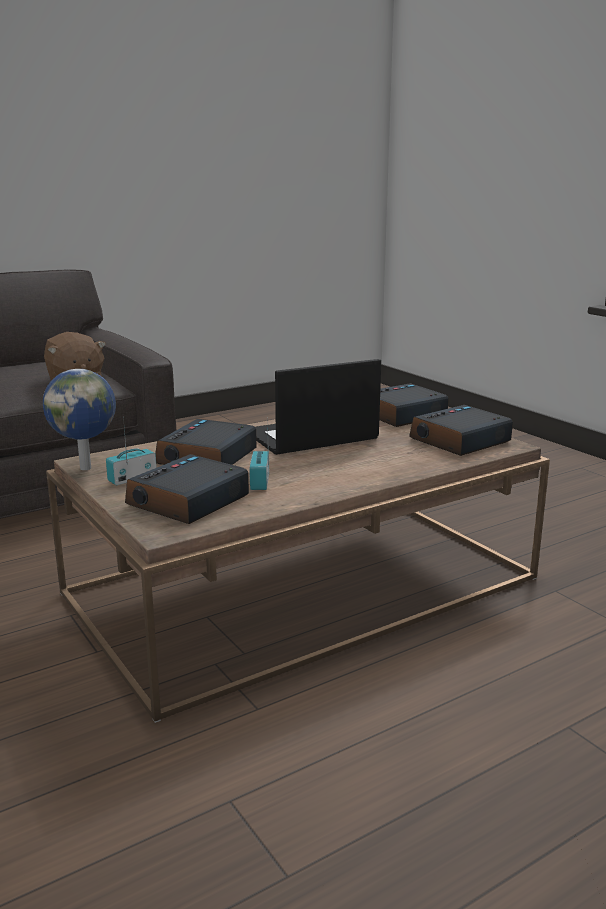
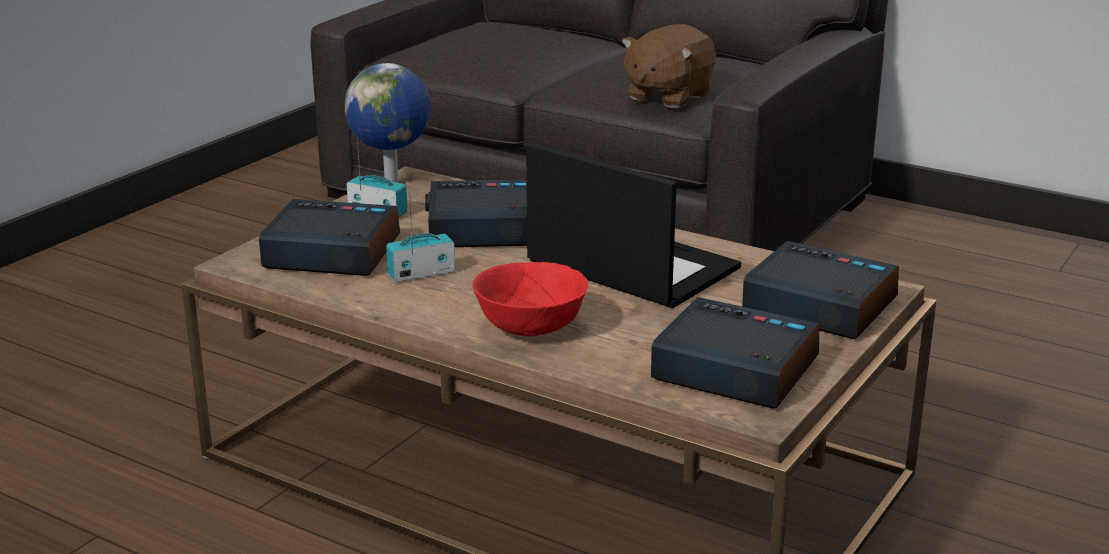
camera: 65 degrees right, 5 degrees up
none -> red bowl [472,262,588,336]

